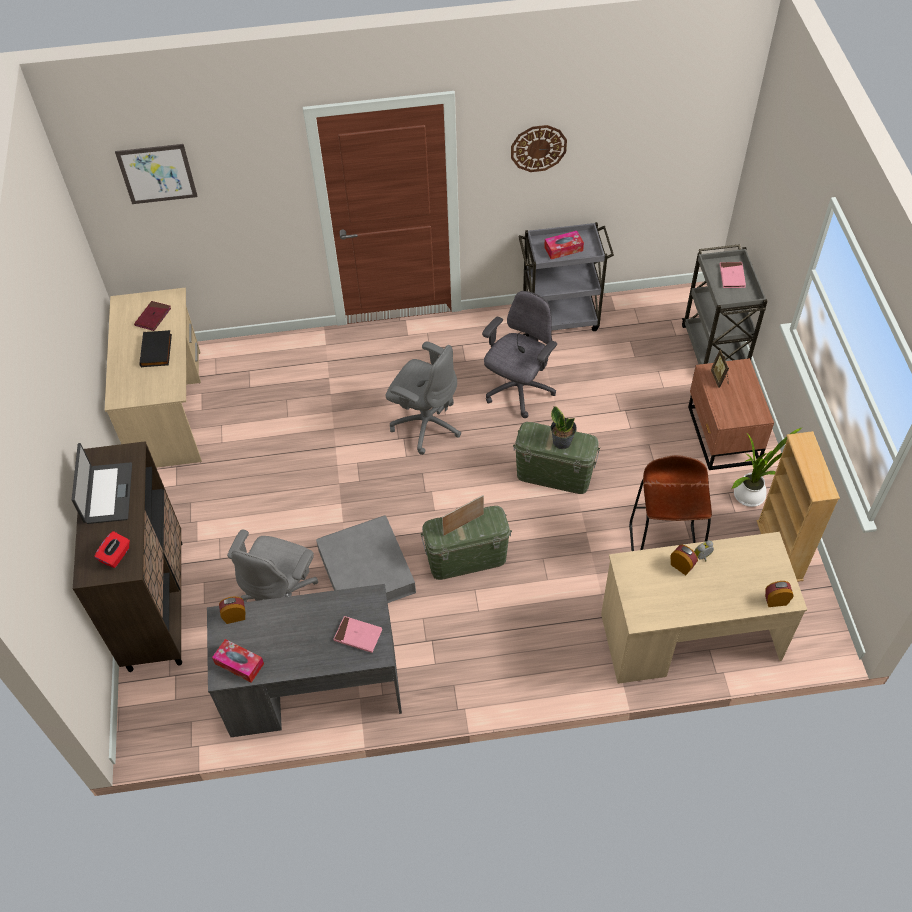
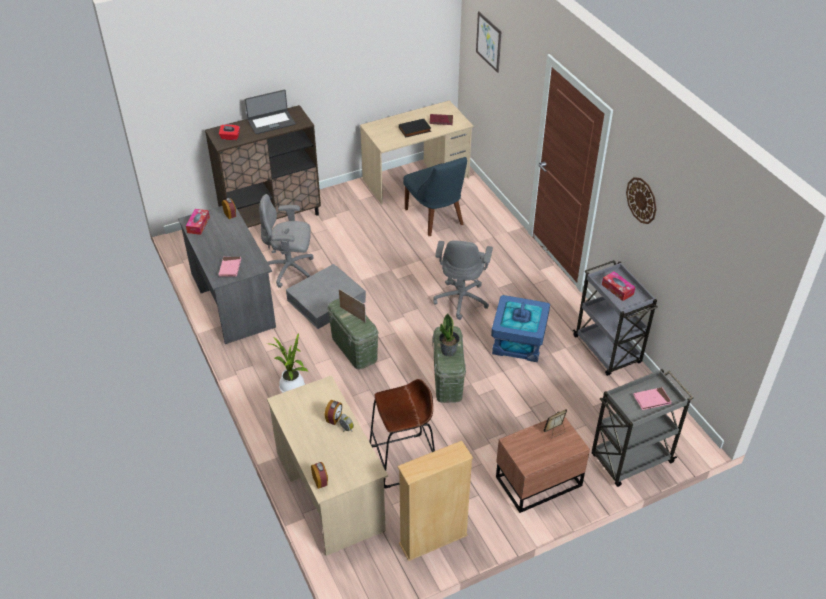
camera: 70 degrees right, 10 degrees down
grey office chair [482,291,557,418] -> blue storage box [491,295,550,362]
potted plant [732,427,803,507] -> potted plant moved to [268,333,308,393]
none -> blue chair [403,157,467,236]

